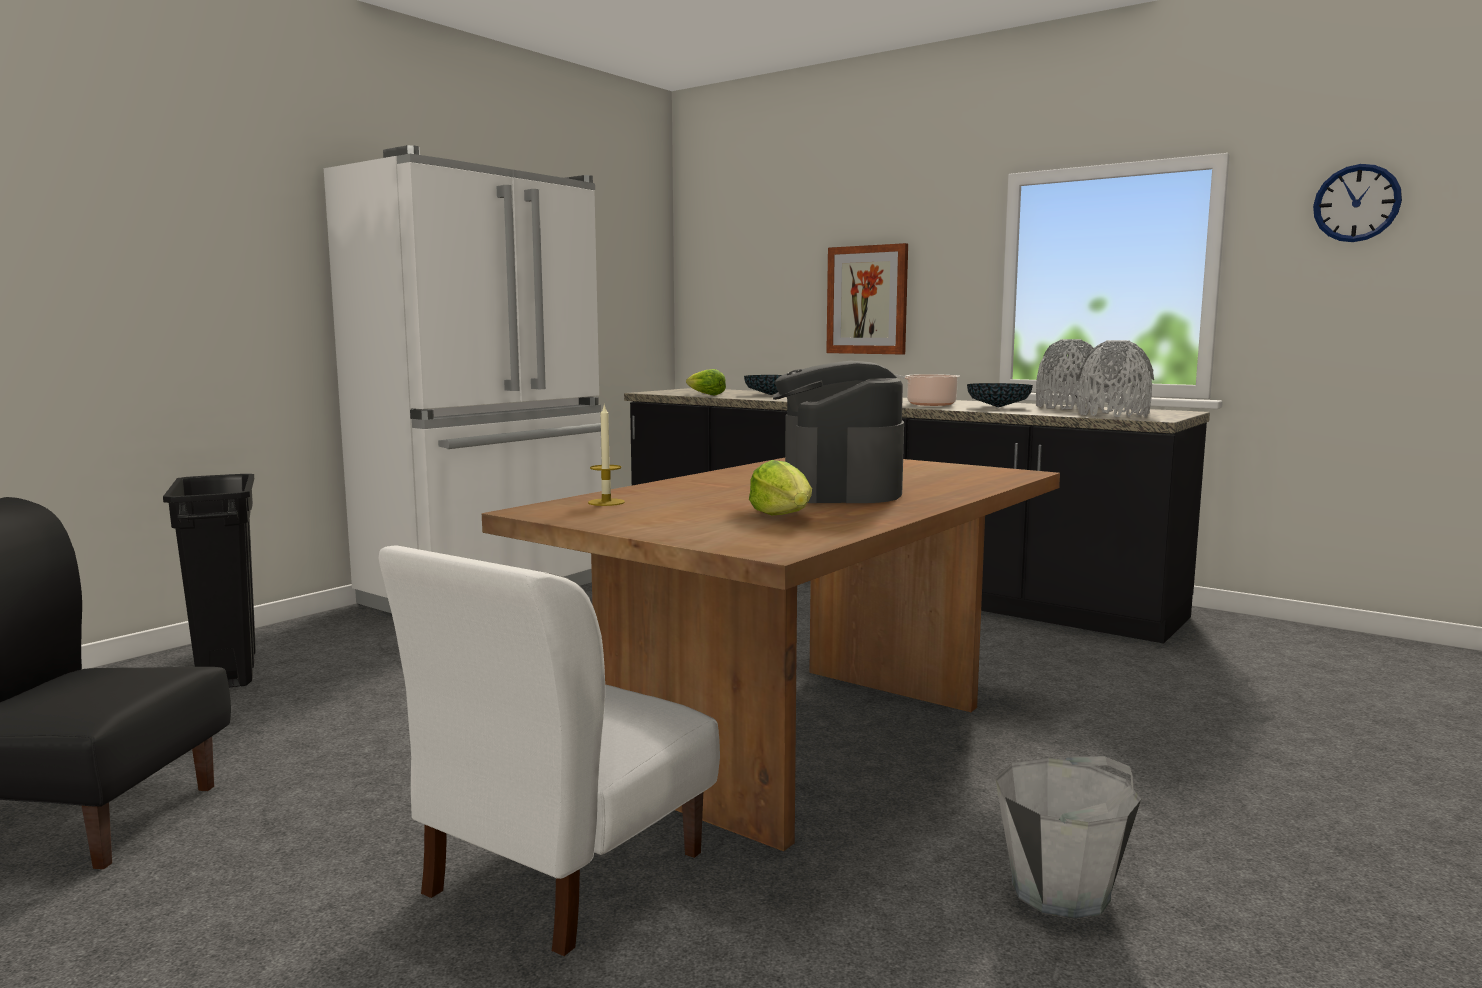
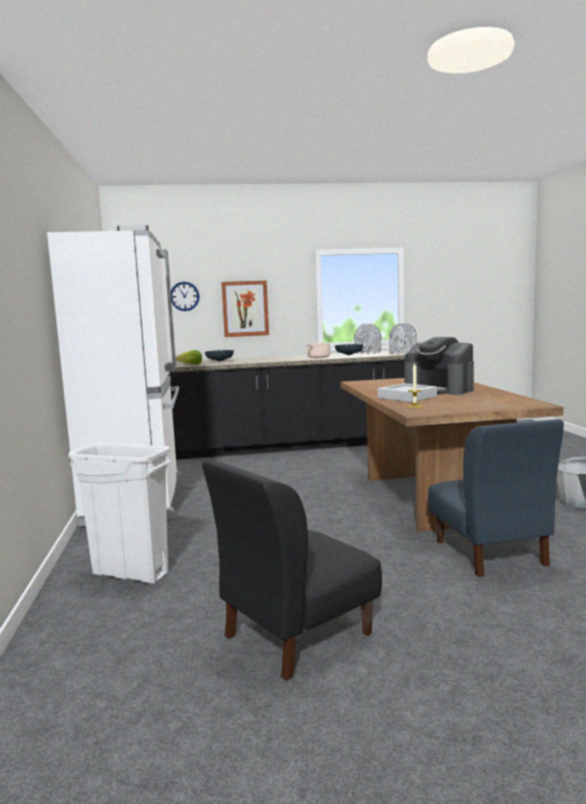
camera: 45 degrees left, 0 degrees up
black trash can [163,474,256,688] -> white trash can [69,443,171,584]
white chair [379,545,720,956] -> blue chair [428,419,564,577]
lettuce [749,460,812,515] -> none
wall clock [1313,164,1402,242] -> wall clock moved to [171,282,199,311]
none -> grey tray [378,383,437,402]

